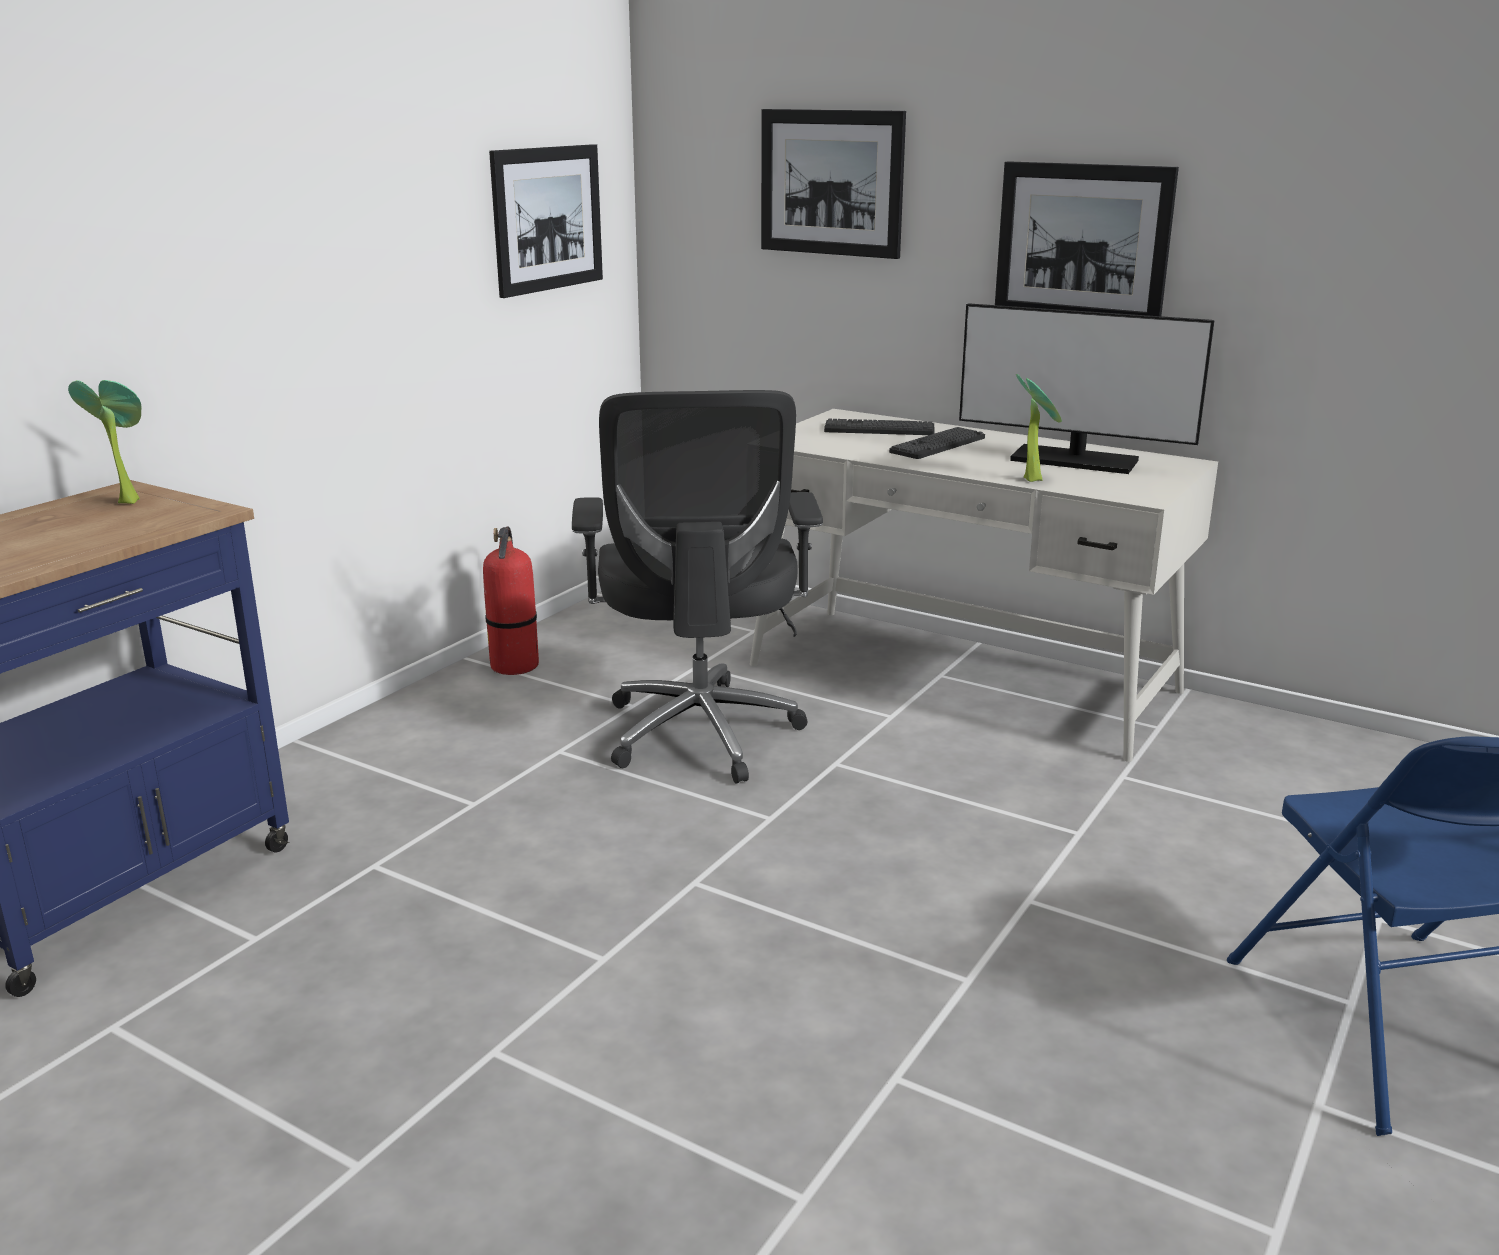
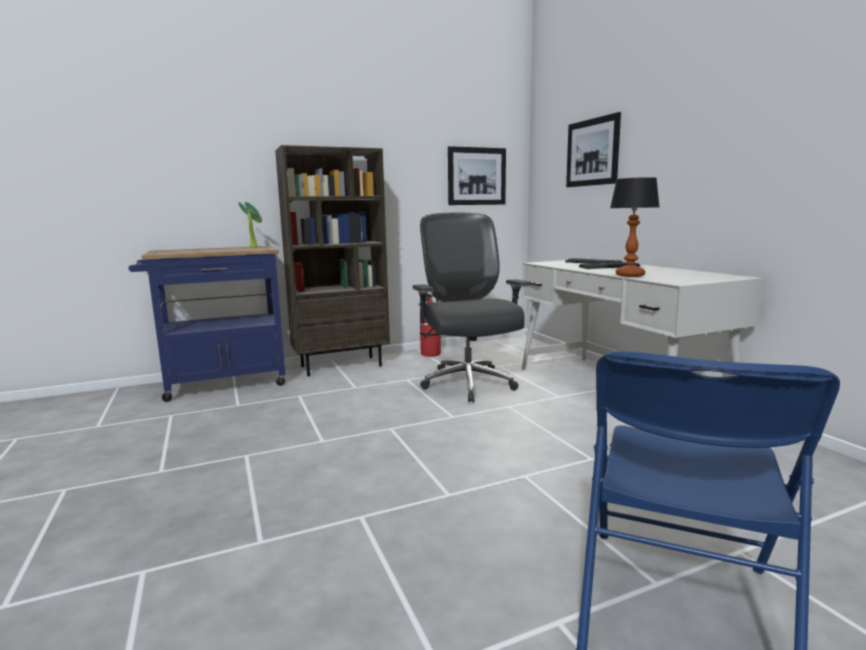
camera: 35 degrees right, 10 degrees down
office chair [572,390,823,783] -> office chair turned 135 degrees clockwise [413,213,532,402]
monitor [959,303,1215,474] -> none
picture [995,161,1179,316] -> none
potted plant [1016,374,1062,482] -> table lamp [610,177,659,277]
none -> brown bookcase [275,145,390,376]

